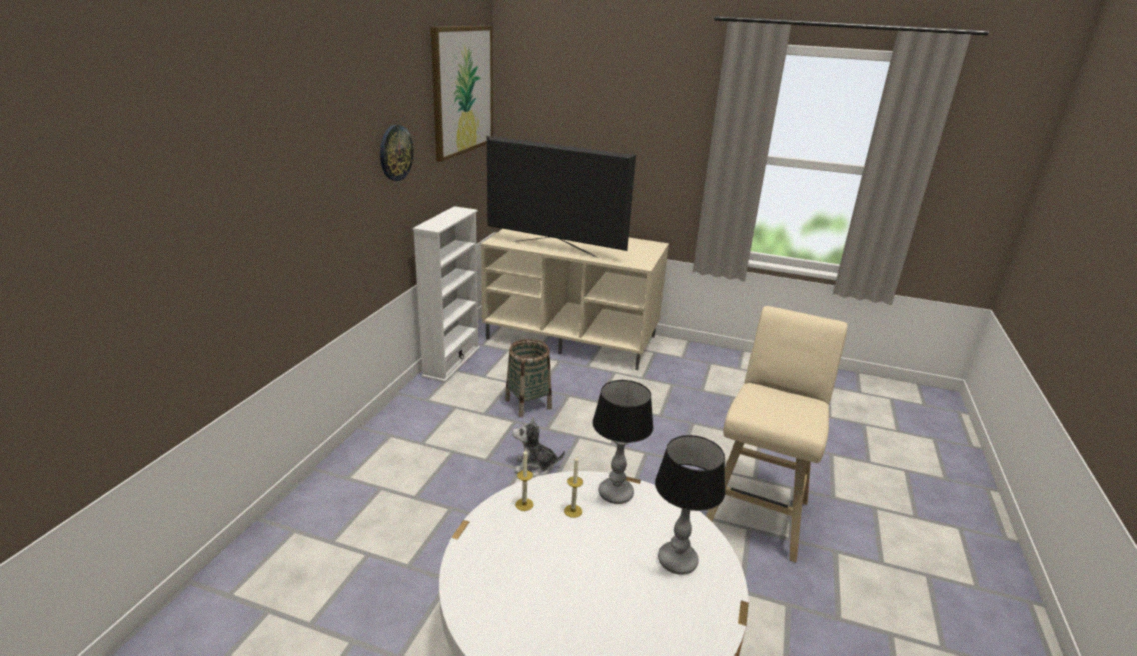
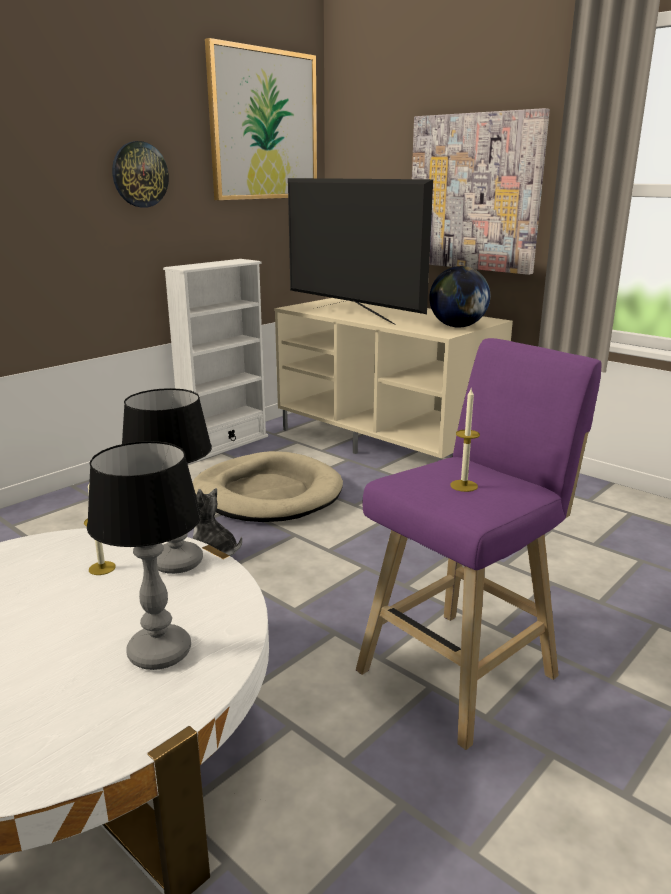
camera: 25 degrees right, 5 degrees down
basket [505,339,552,417] -> beige dog bed [193,451,343,522]
candle [515,449,534,511] -> candle moved to [450,389,480,492]
beige stool [706,306,848,563] -> purple stool [356,338,601,750]
none -> picture [412,108,550,275]
none -> globe [429,266,490,328]

